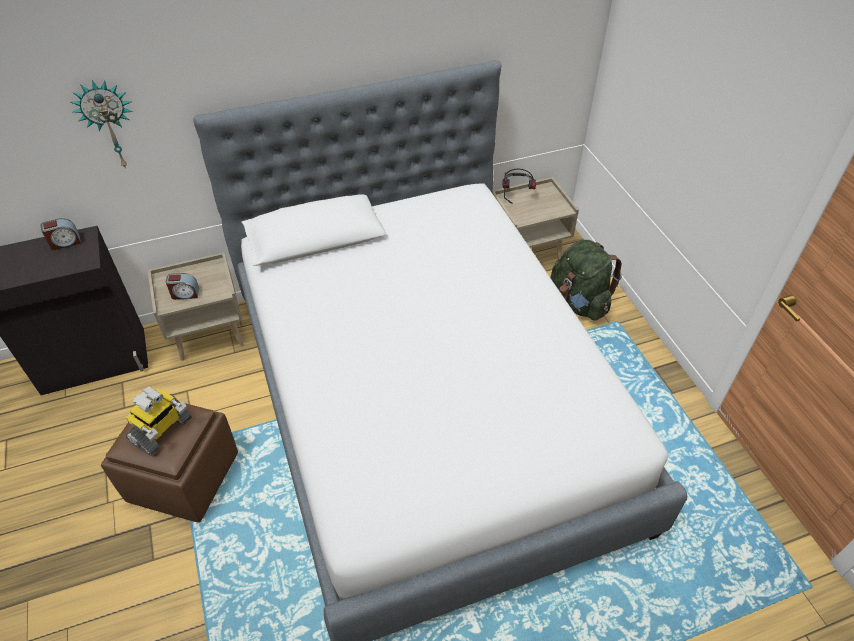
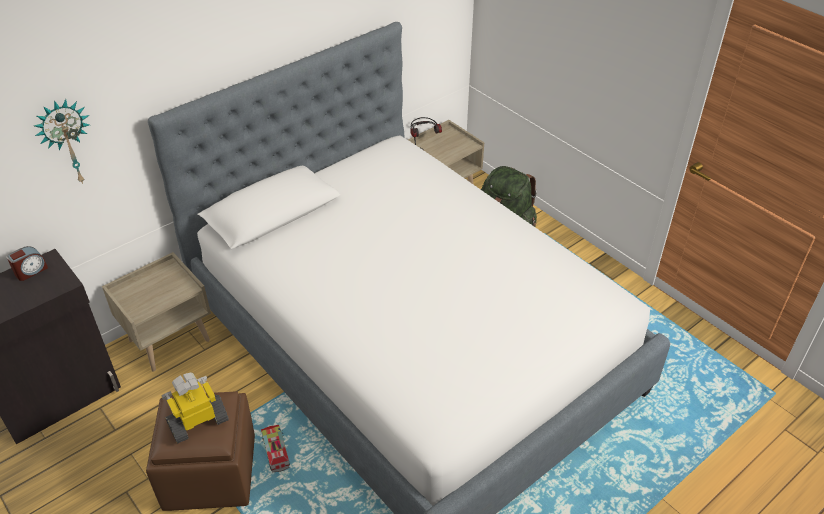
camera: 20 degrees left, 5 degrees down
toy robot [125,387,192,456] -> toy robot turned 135 degrees counterclockwise [161,372,229,444]
alarm clock [166,273,199,300] -> none
none -> toy truck [261,425,290,472]

